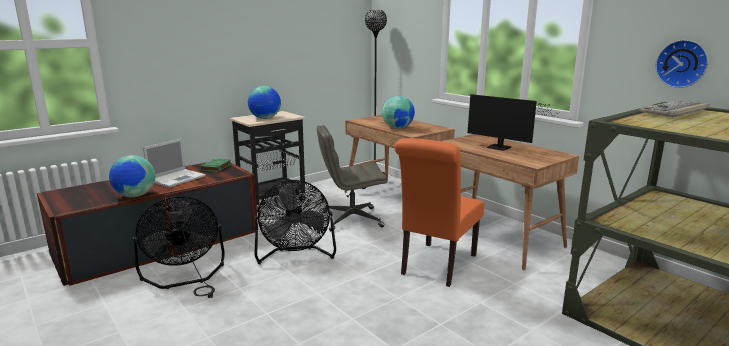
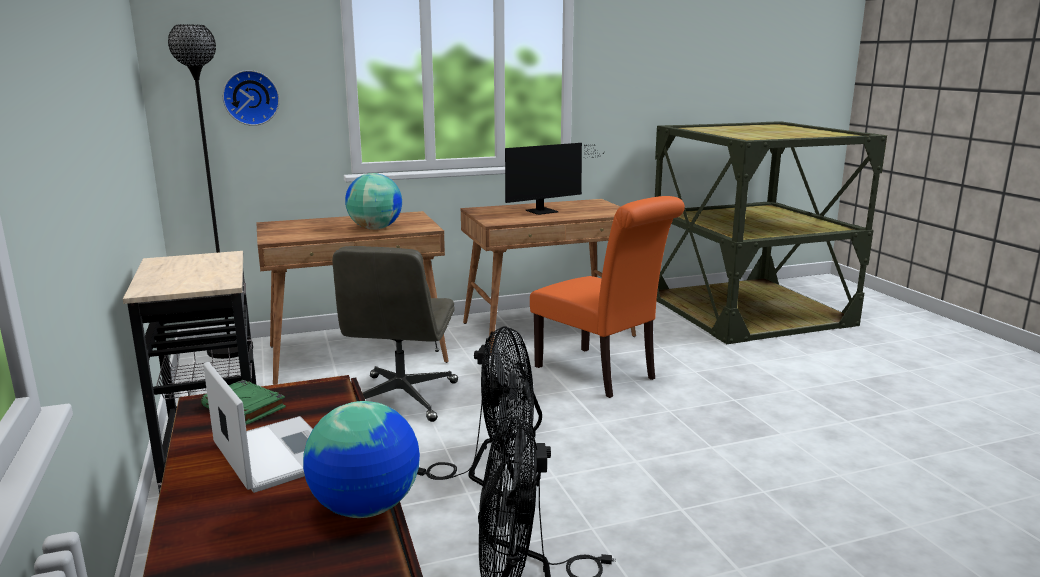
camera: 70 degrees left, 0 degrees up
globe [248,86,281,119] -> none
keyboard [639,101,710,117] -> none
wall clock [655,40,708,88] -> wall clock moved to [222,70,280,126]

